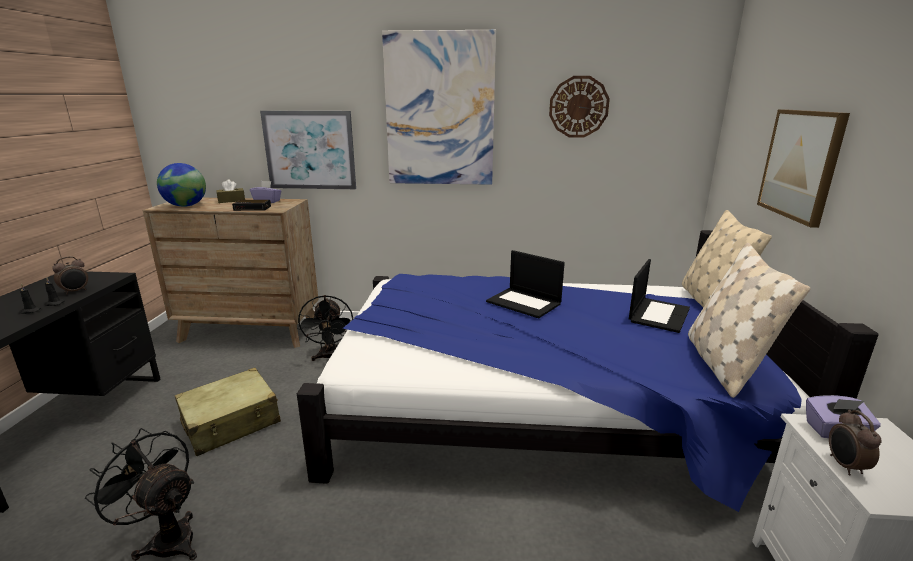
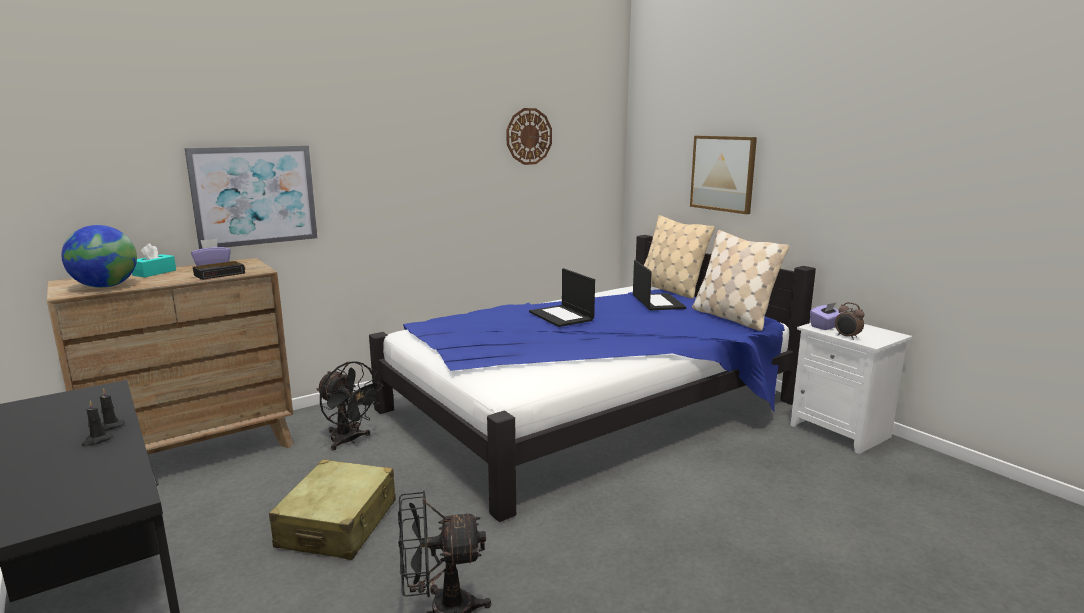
camera: 40 degrees left, 5 degrees down
alarm clock [52,256,88,295] -> none
brown tissue box [216,179,245,203] -> turquoise tissue box [132,243,176,277]
picture [382,30,496,185] -> none
laptop [486,250,565,318] -> laptop turned 60 degrees clockwise [529,268,595,327]

